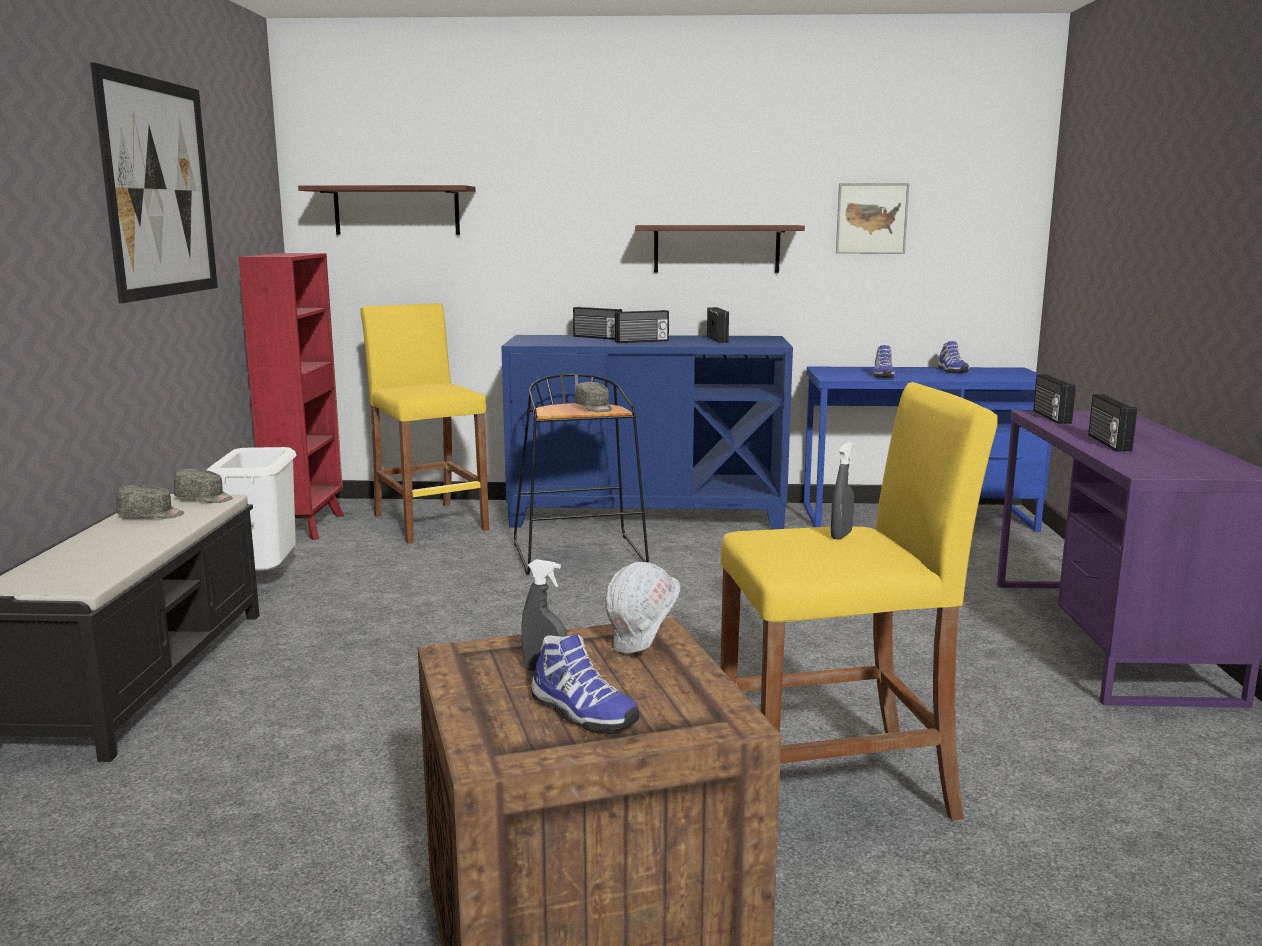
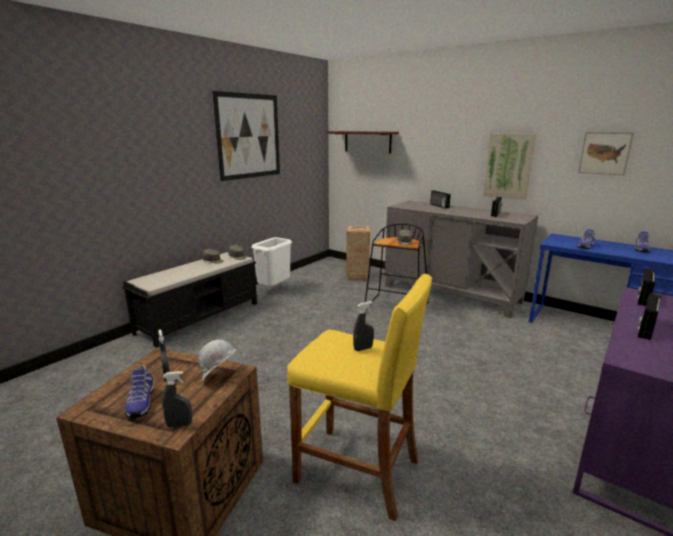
camera: 35 degrees right, 5 degrees up
red bookcase [239,253,344,540] -> none
yellow stool [360,303,489,544] -> crate [346,226,370,281]
blue cabinet [501,335,793,530] -> grey cabinet [385,201,538,318]
radio [615,310,669,343] -> none
shelf [635,225,805,273] -> picture [483,133,536,200]
none -> grey spray bottle [162,371,192,427]

